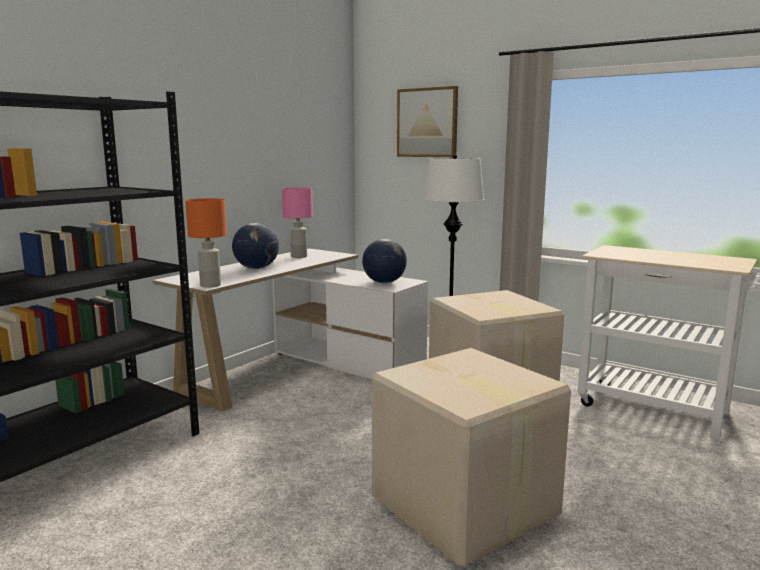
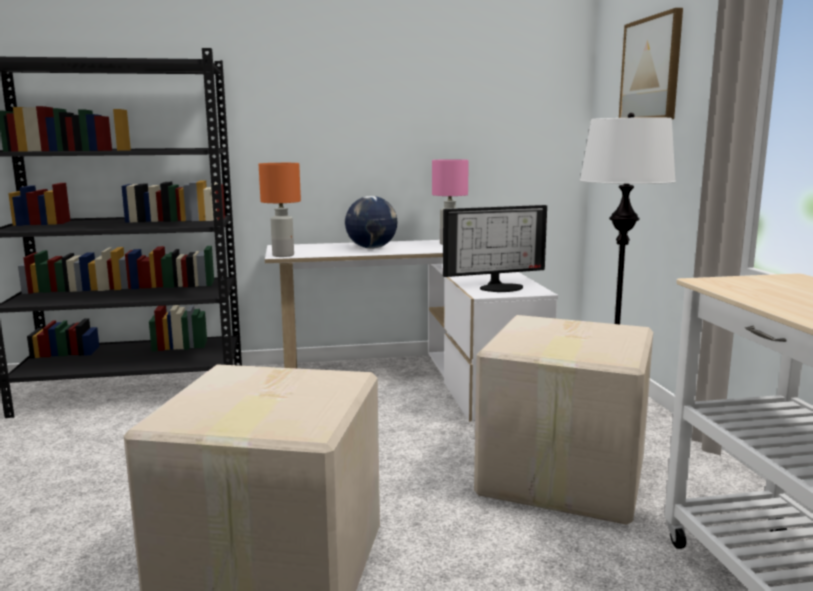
camera: 45 degrees right, 0 degrees up
globe [362,239,407,283] -> monitor [443,205,547,292]

